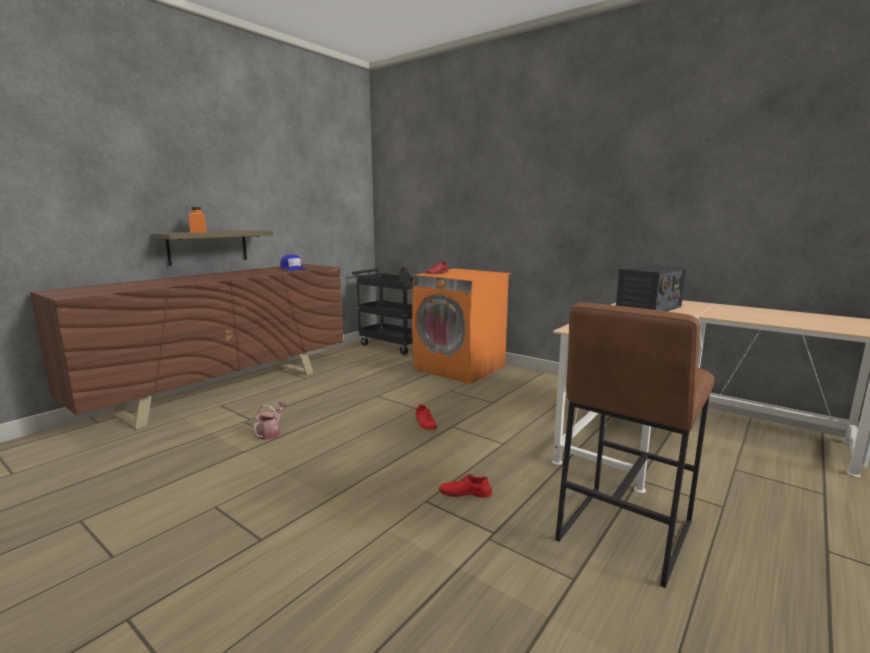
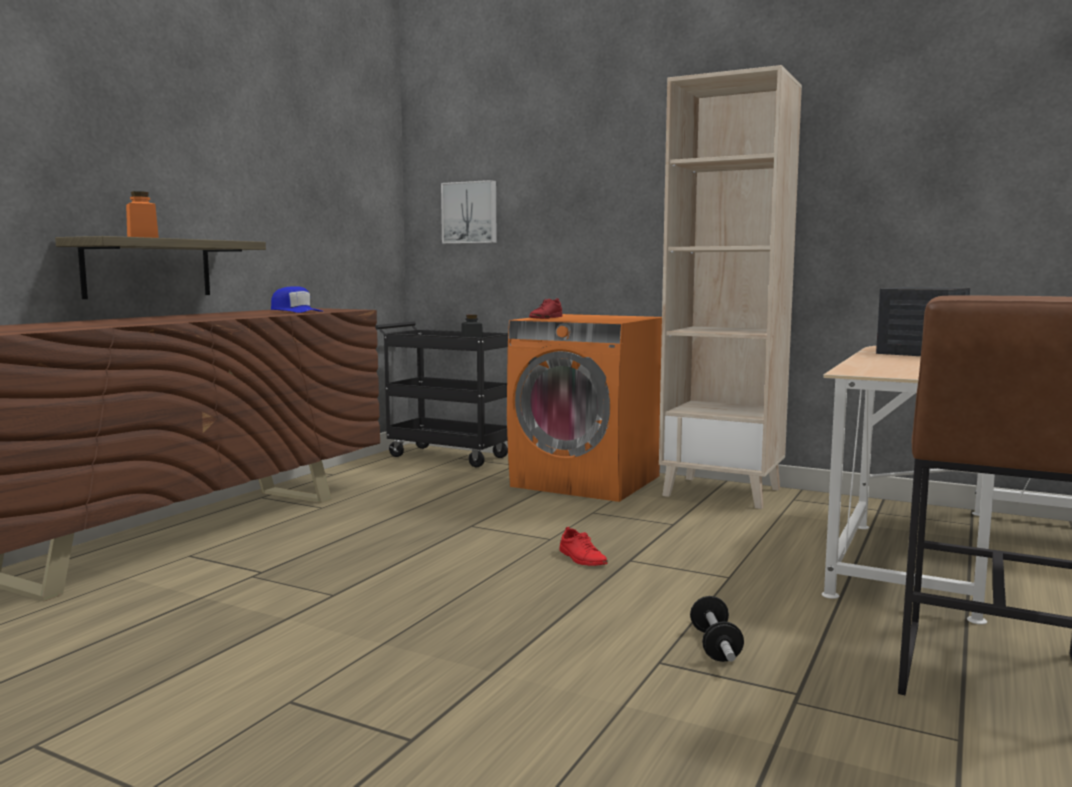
camera: 10 degrees left, 5 degrees down
watering can [253,402,287,440] -> none
red shoe [439,474,492,498] -> dumbbell [690,596,744,662]
none -> picture [441,180,497,244]
none -> beige bookcase [659,65,802,509]

